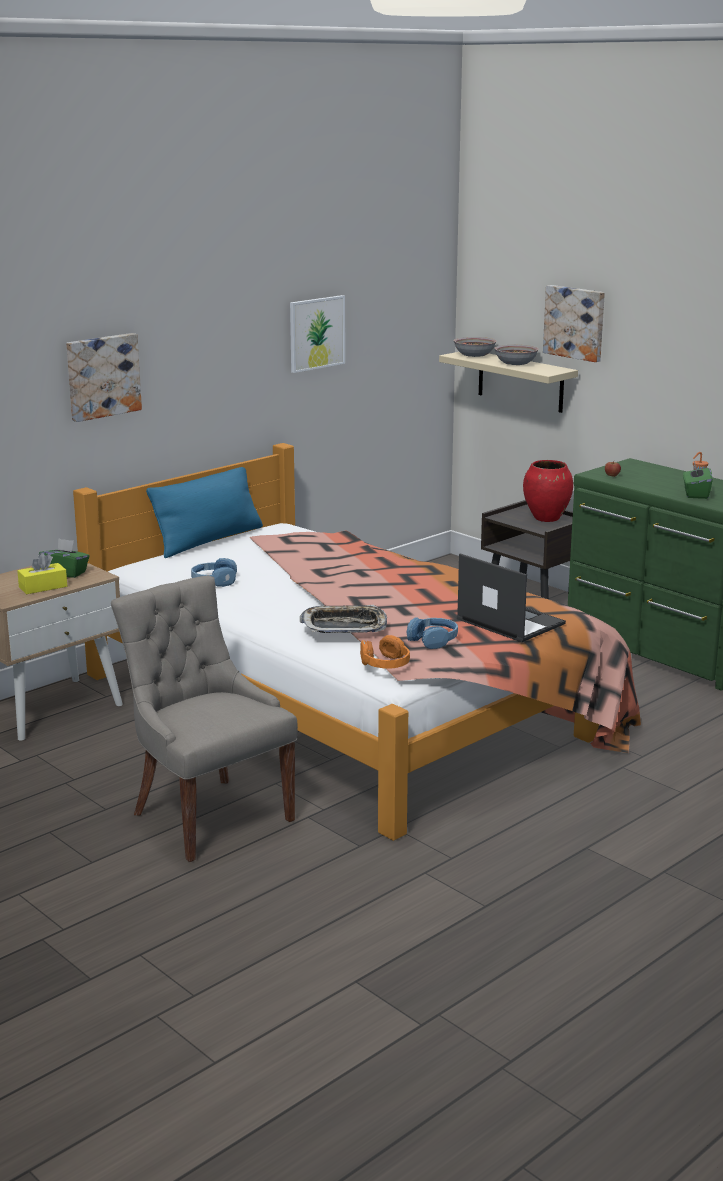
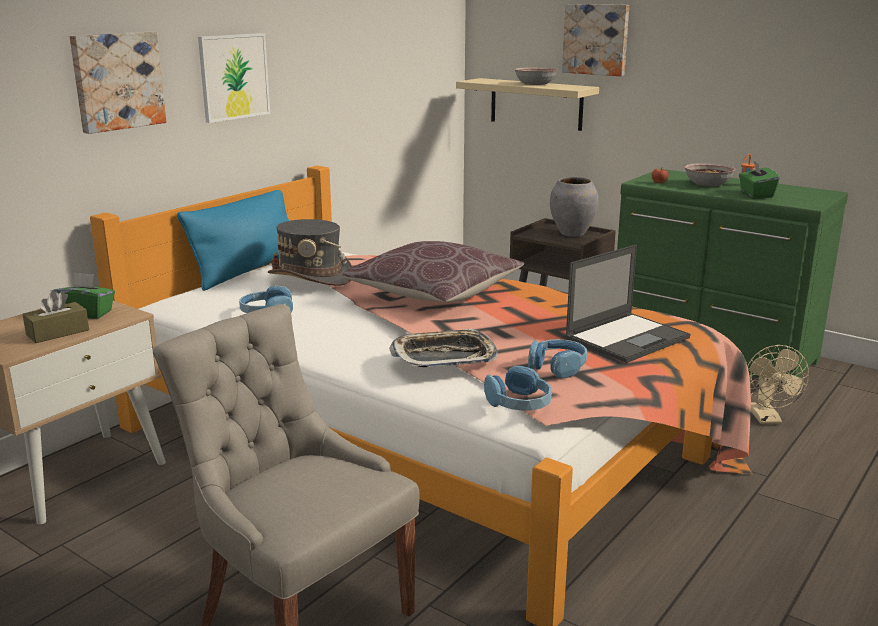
camera: 10 degrees left, 0 degrees up
yellow tissue box [17,553,67,594] -> brown tissue box [22,290,89,343]
picture [290,295,345,373] -> picture moved to [198,33,270,123]
orange headphones [360,635,410,669] -> blue headphones [484,366,552,411]
bowl [454,337,496,357] -> bowl moved to [684,163,736,186]
laptop [457,554,566,642] -> laptop turned 105 degrees clockwise [565,245,691,363]
red vase [523,460,573,522] -> grey vase [550,177,598,237]
none -> grey hat [268,219,352,286]
none -> brown pillow [342,241,524,303]
none -> beige fan [747,345,809,424]

